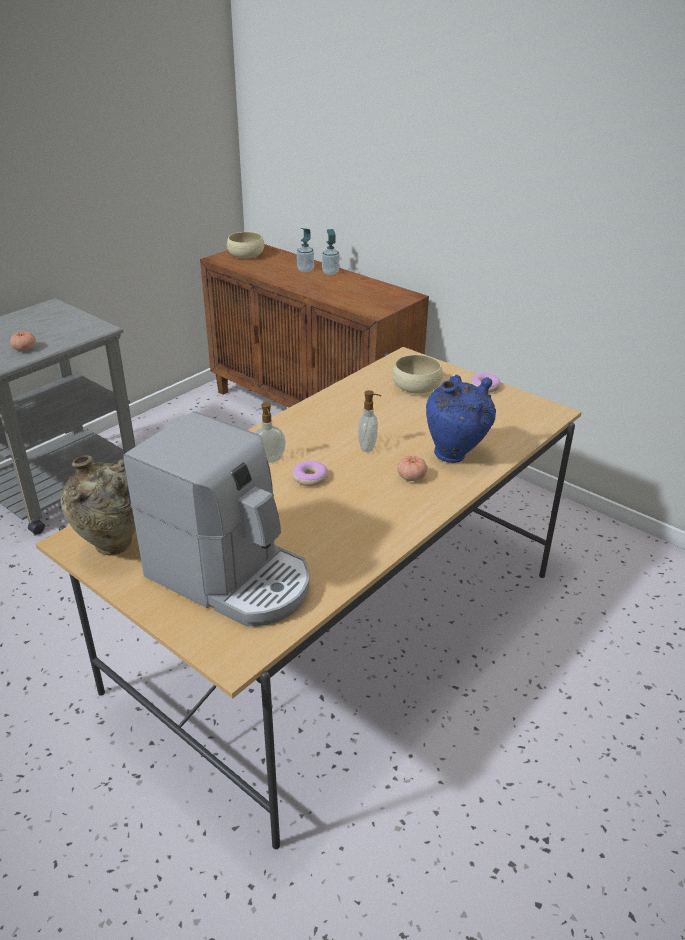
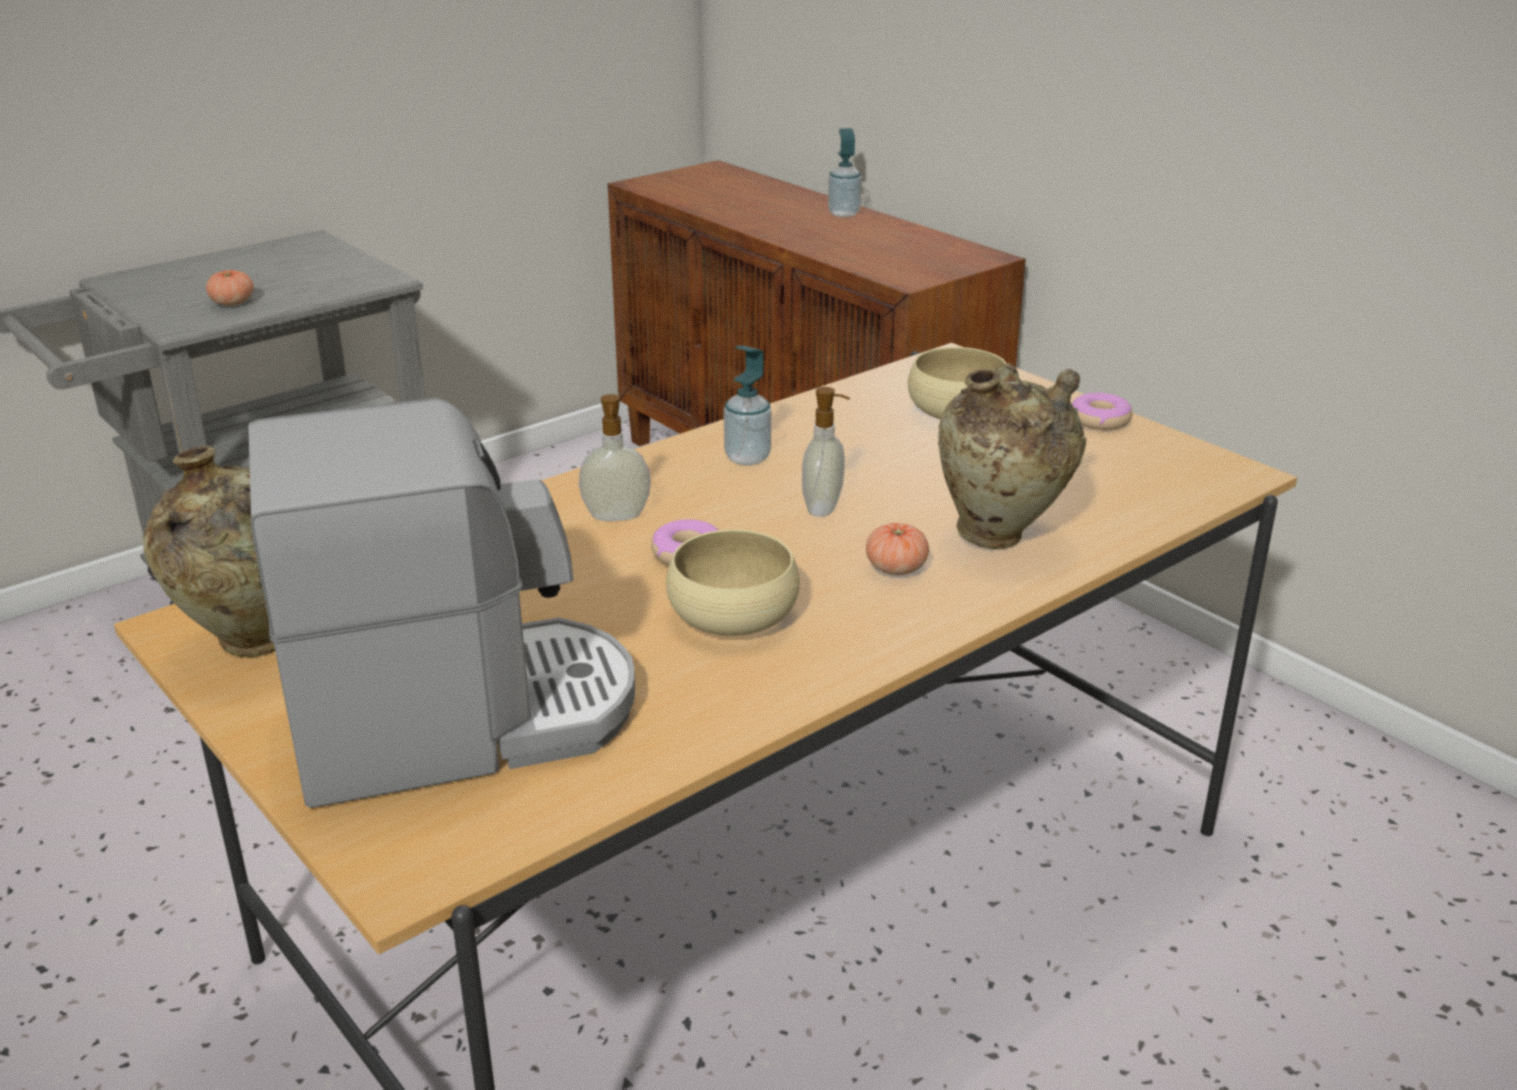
camera: 10 degrees right, 5 degrees down
coffee machine [123,411,309,627] -> coffee machine turned 60 degrees counterclockwise [248,398,635,808]
beige bowl [227,232,264,259] -> beige bowl moved to [666,529,800,636]
soap dispenser [297,228,314,272] -> soap dispenser moved to [724,346,771,466]
blue vase [426,374,496,463] -> beige vase [938,363,1086,549]

